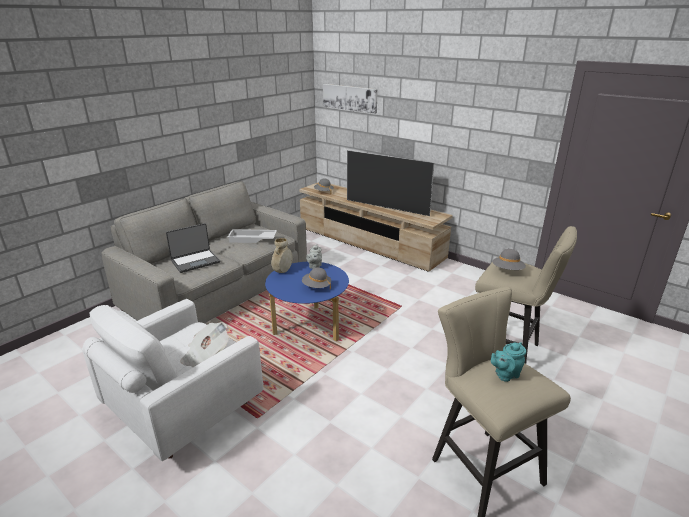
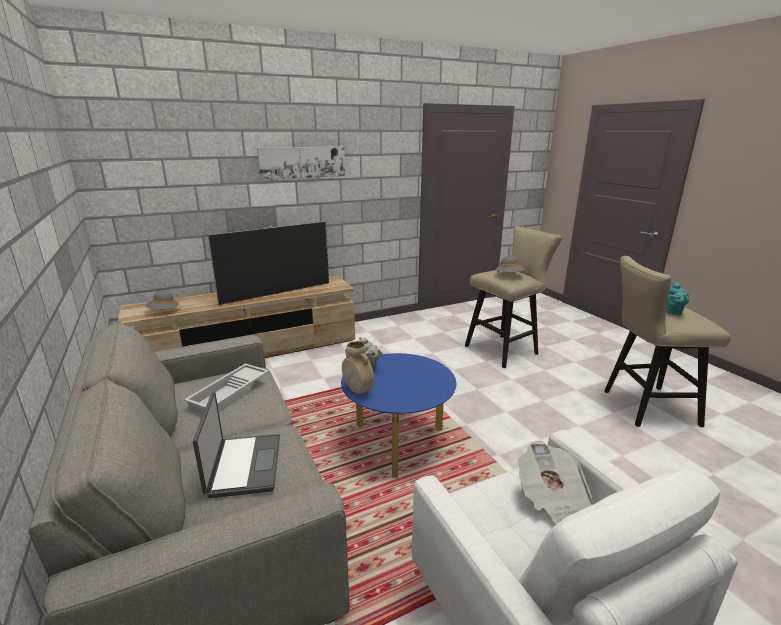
camera: 65 degrees left, 5 degrees down
grey hat [302,267,331,289] -> none
picture [323,84,378,114] -> picture moved to [257,147,345,180]

